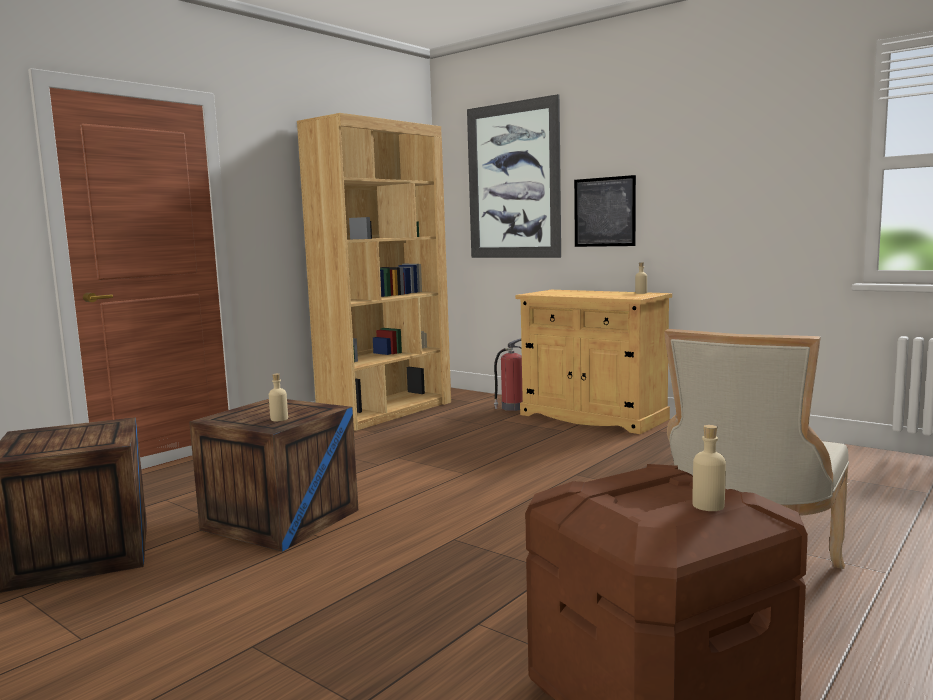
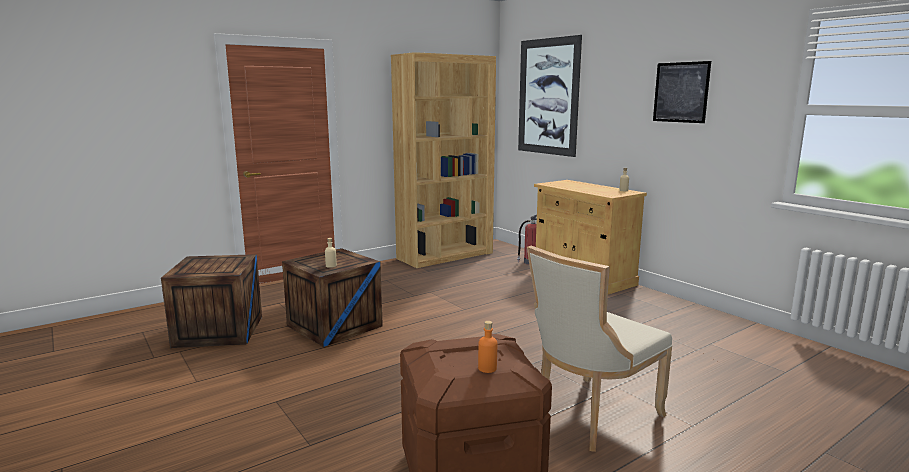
camera: 15 degrees right, 5 degrees up
picture [574,175,636,247] -> picture moved to [653,61,711,123]
beige bottle [692,425,726,511] -> orange bottle [478,321,497,373]

